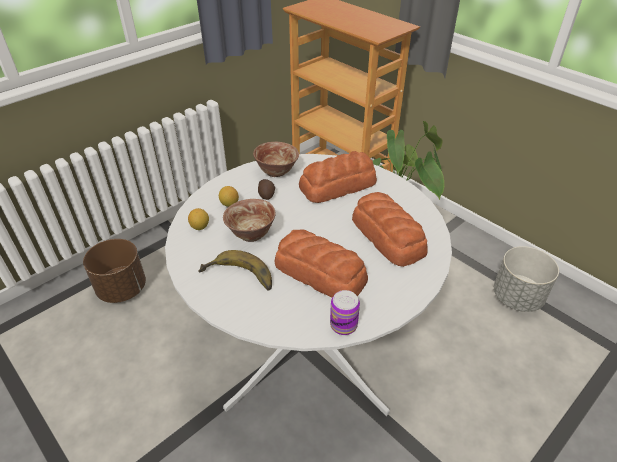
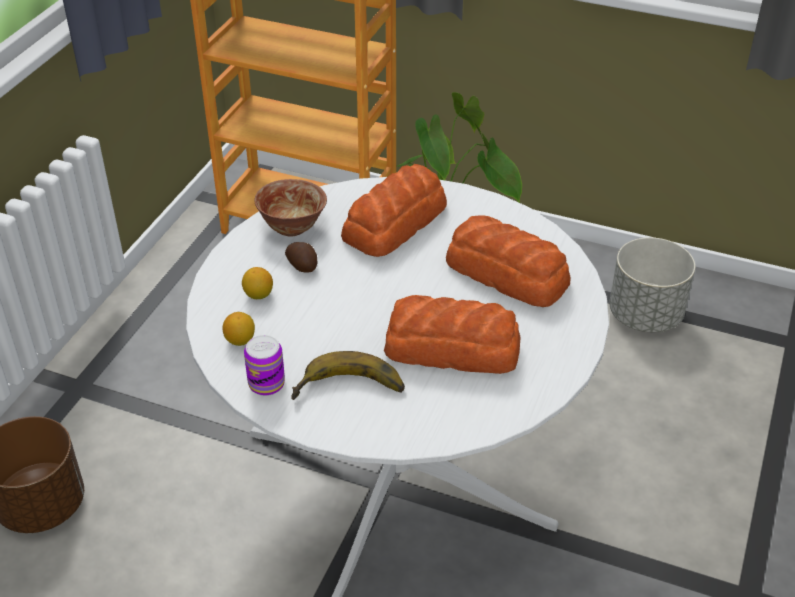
camera: 25 degrees left, 0 degrees up
bowl [223,199,276,242] -> none
can [330,290,360,335] -> can moved to [244,335,285,396]

